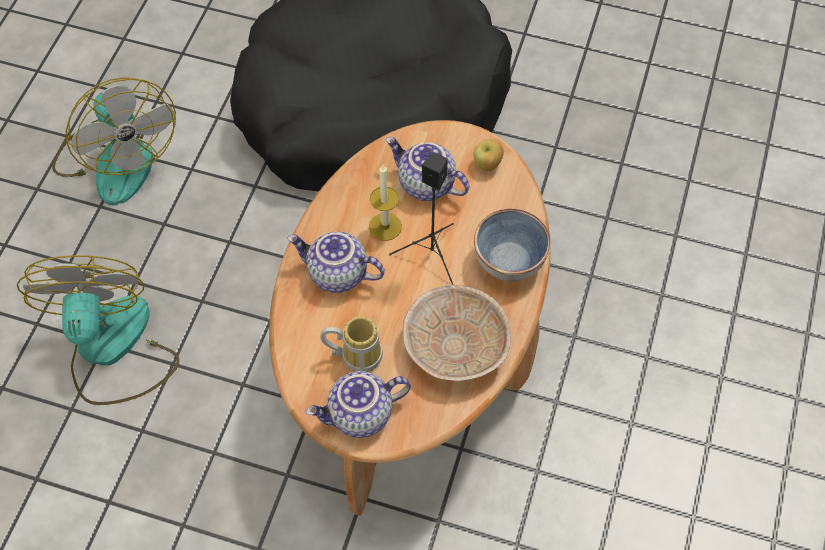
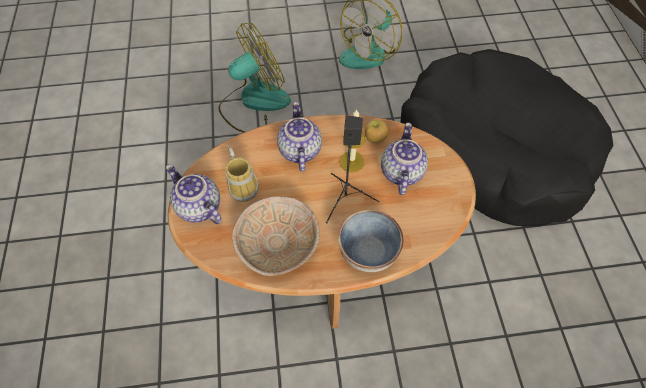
camera: 65 degrees right, 0 degrees up
apple [474,139,504,171] -> apple moved to [365,120,388,143]

